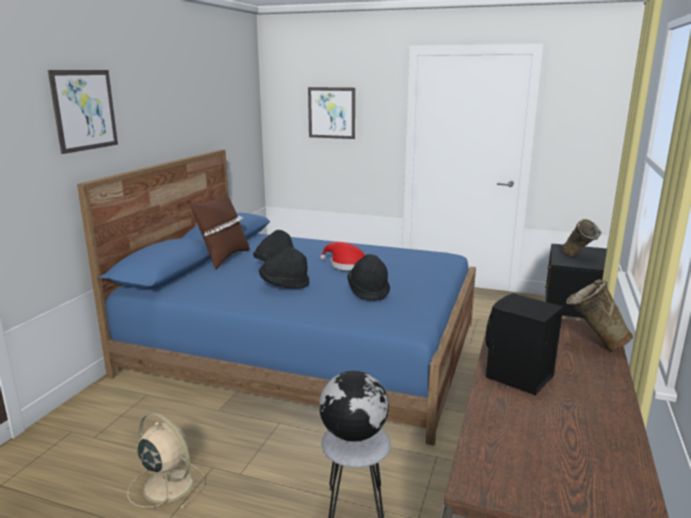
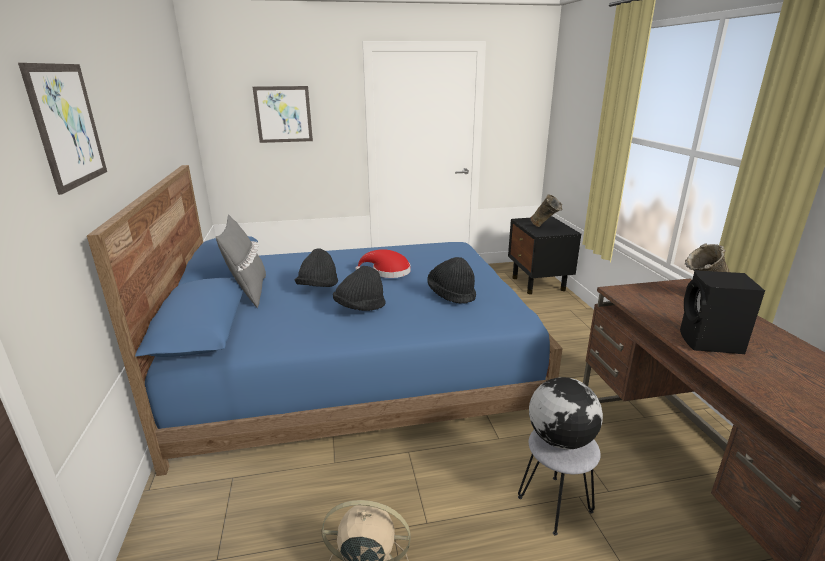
camera: 30 degrees left, 5 degrees up
brown pillow [191,191,250,270] -> grey pillow [216,214,266,308]

